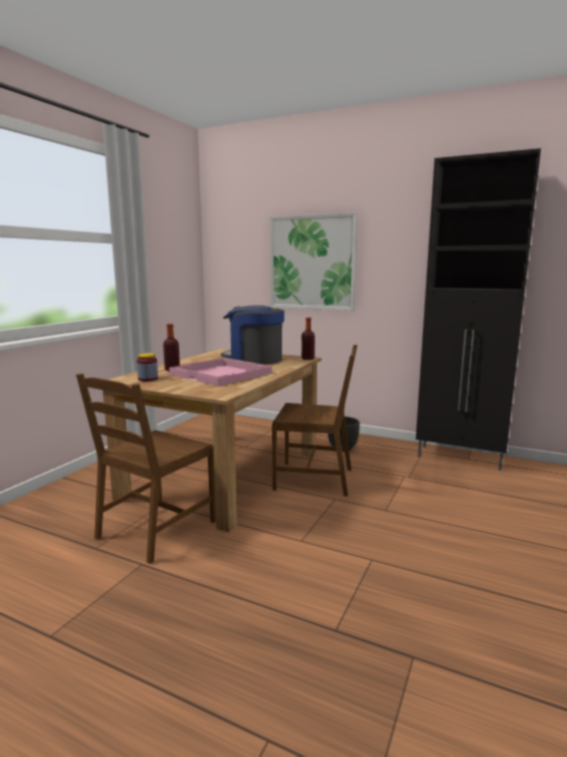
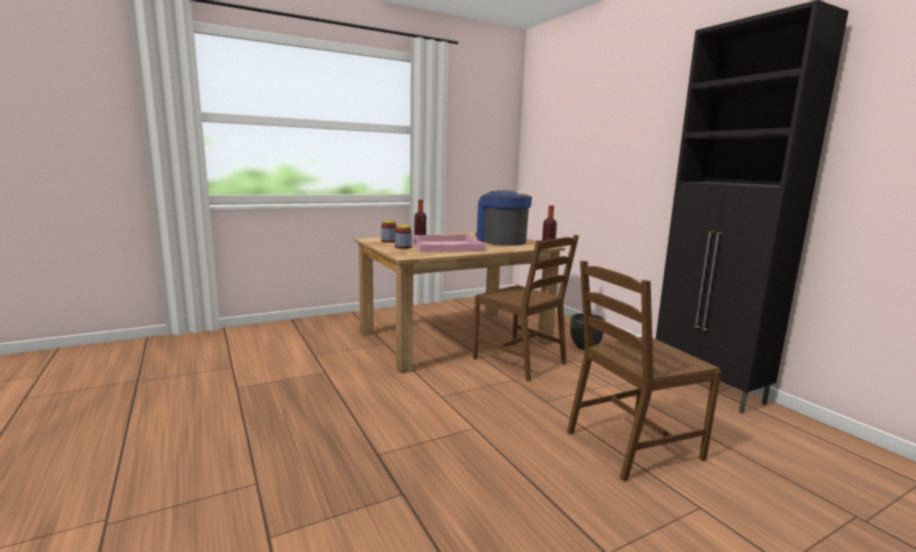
camera: 35 degrees right, 0 degrees up
brown chair [76,373,216,564] -> brown chair moved to [567,261,722,481]
picture [270,212,358,311] -> none
none -> jar [395,225,412,249]

